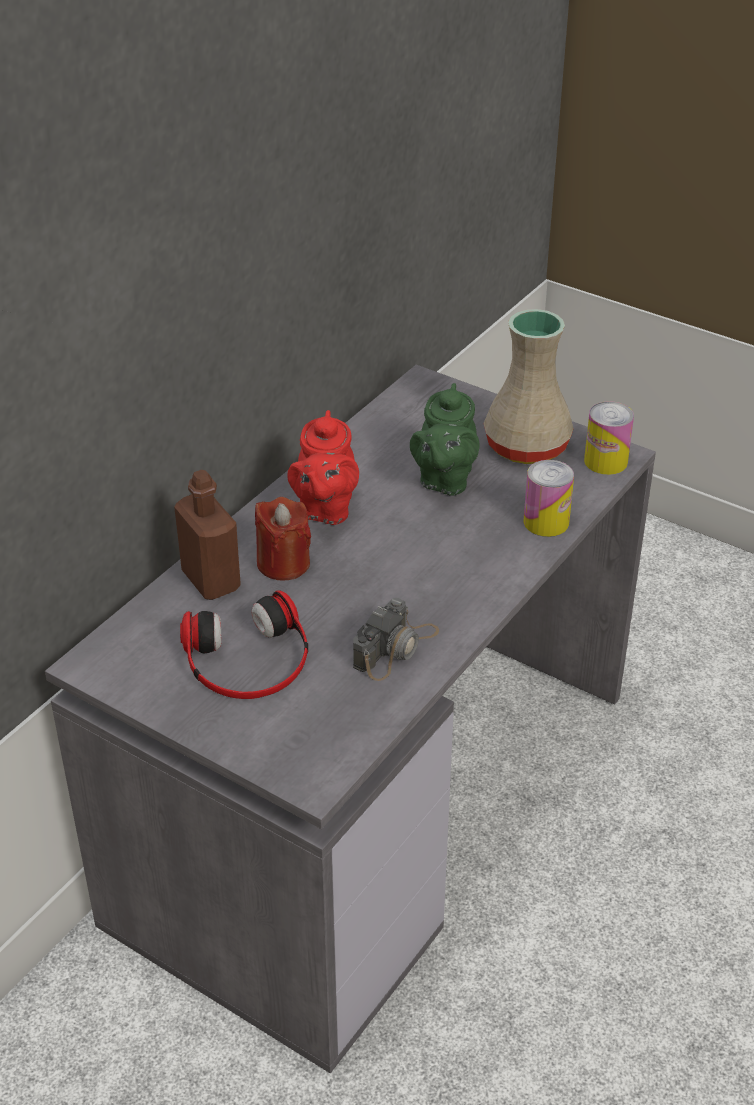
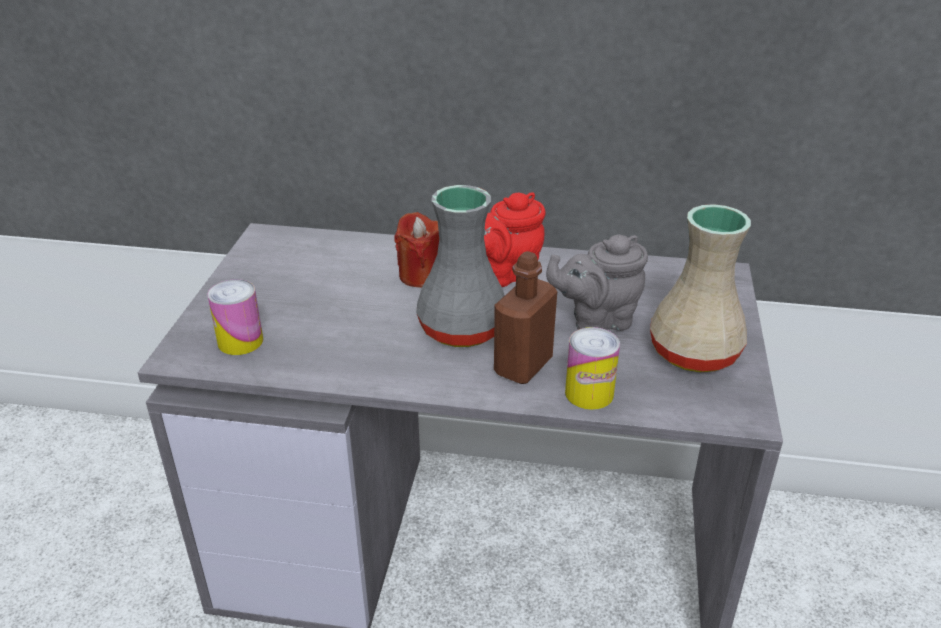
camera: 65 degrees right, 5 degrees down
brown bottle [174,470,241,600] -> brown bottle moved to [494,251,557,384]
headphones [180,590,308,699] -> none
camera [353,598,439,681] -> none
green teapot [410,383,480,496] -> grey teapot [546,235,648,331]
can [584,401,634,475] -> can moved to [207,279,263,355]
none -> grey vase [416,185,505,347]

